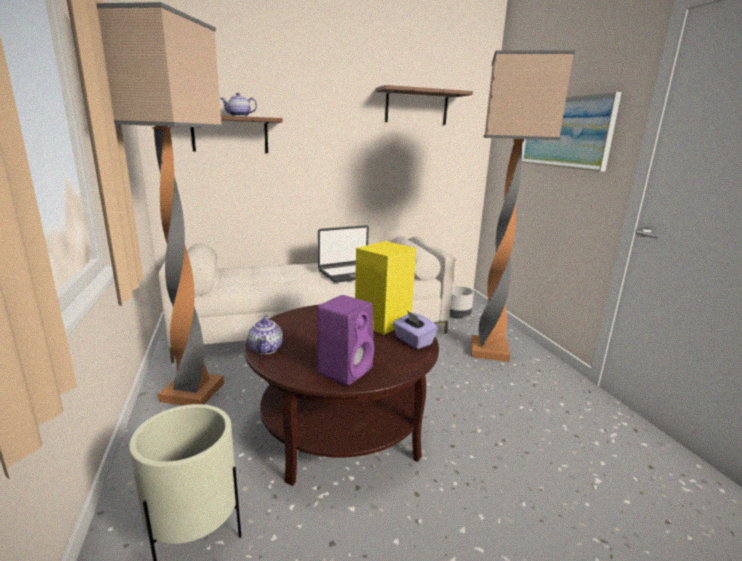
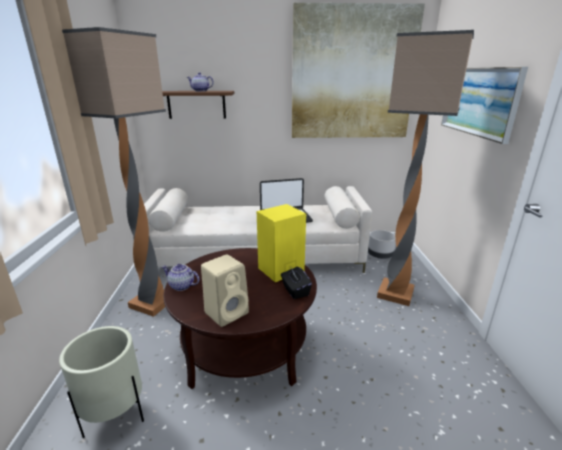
camera: 15 degrees right, 5 degrees up
teapot [248,316,283,354] -> teapot turned 105 degrees clockwise [162,264,200,291]
purple speaker [317,295,374,386] -> beige speaker [201,254,249,327]
brown shelf [375,85,473,125] -> picture [292,3,425,138]
purple tissue box [393,311,437,349] -> black tissue box [281,266,312,299]

